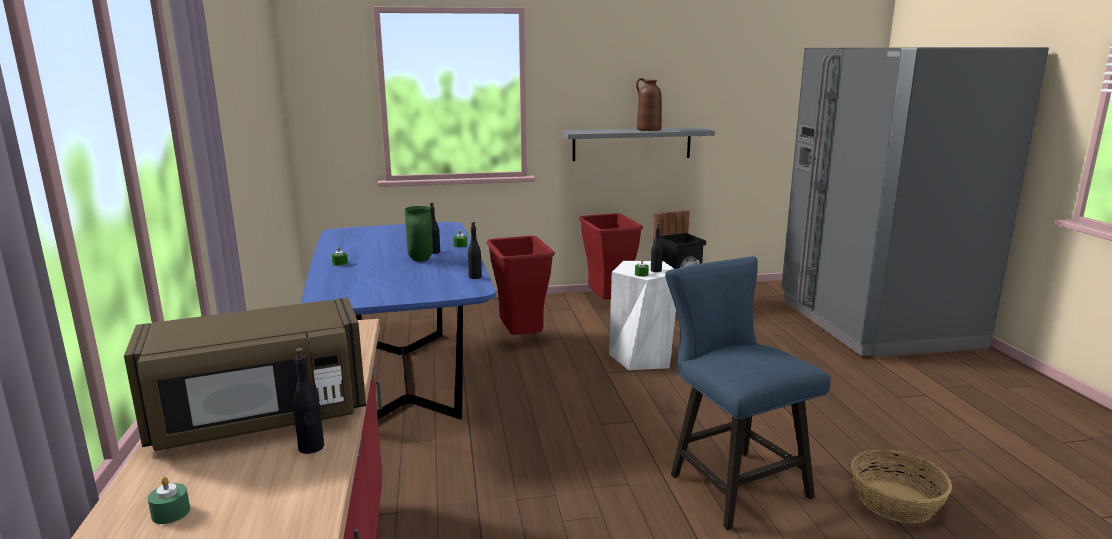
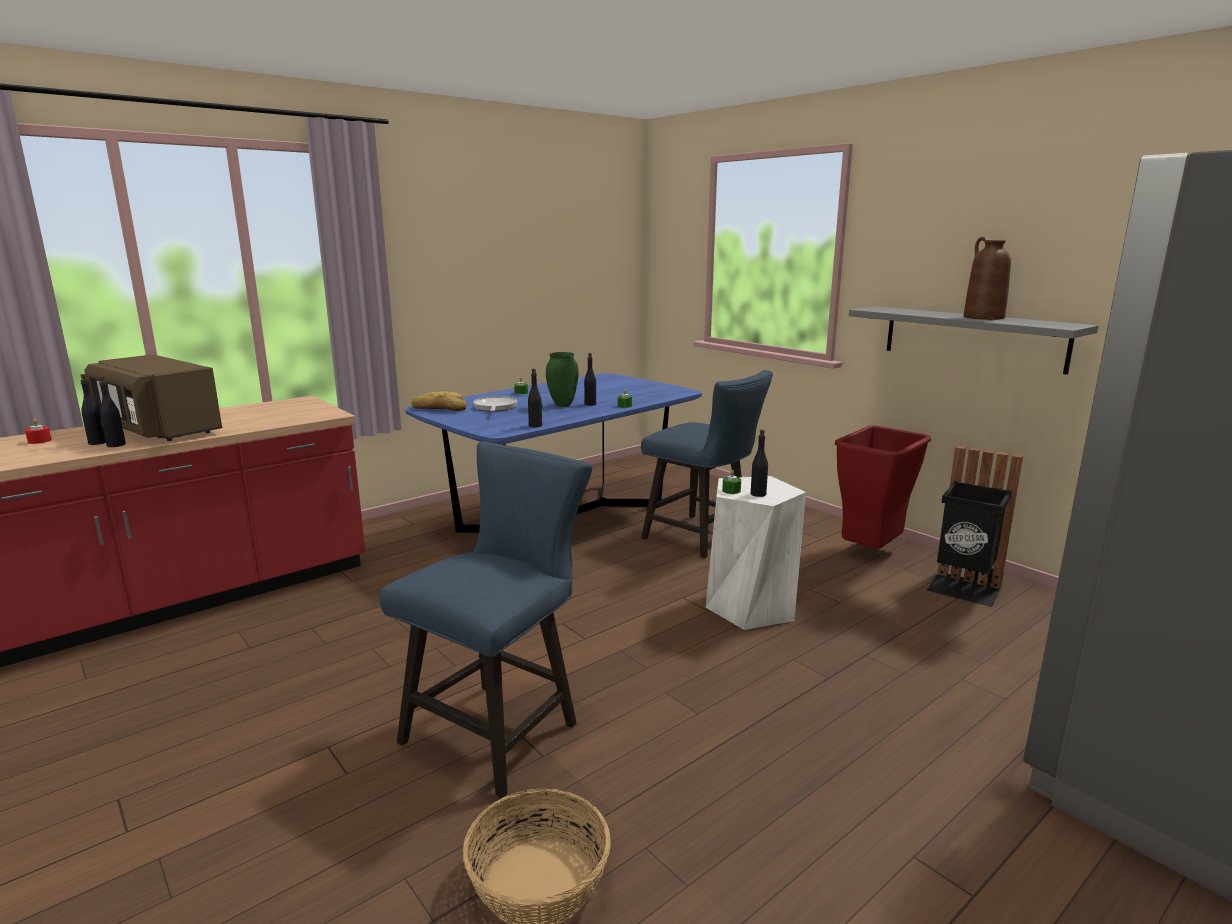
camera: 60 degrees right, 0 degrees up
green candle [147,477,190,524] -> red candle [25,419,52,444]
red trash can [487,236,555,335] -> blue chair [641,370,773,558]
none -> black bottle [80,374,106,445]
none -> bread [412,391,467,411]
none -> frying pan [473,396,517,411]

